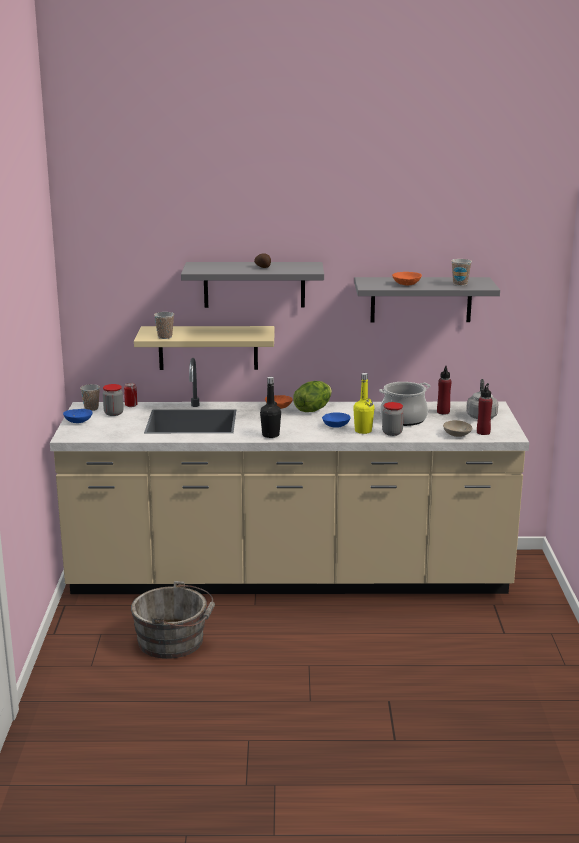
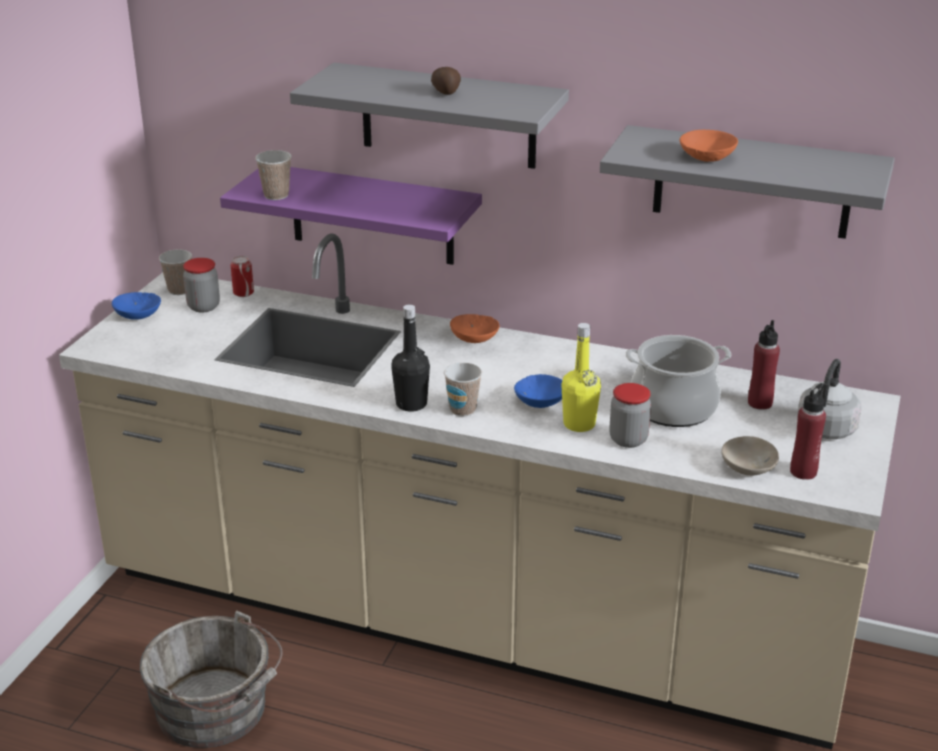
camera: 20 degrees right, 10 degrees up
beige shelf [134,326,275,370] -> purple shelf [220,167,482,265]
lettuce [293,381,332,412] -> none
cup [451,259,472,286] -> cup moved to [444,363,482,416]

